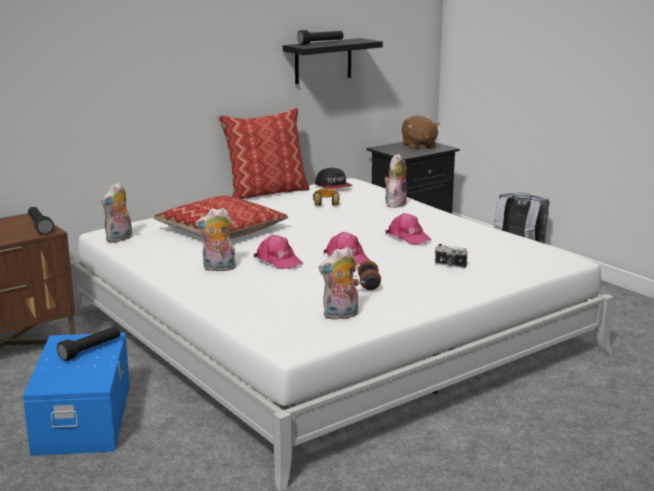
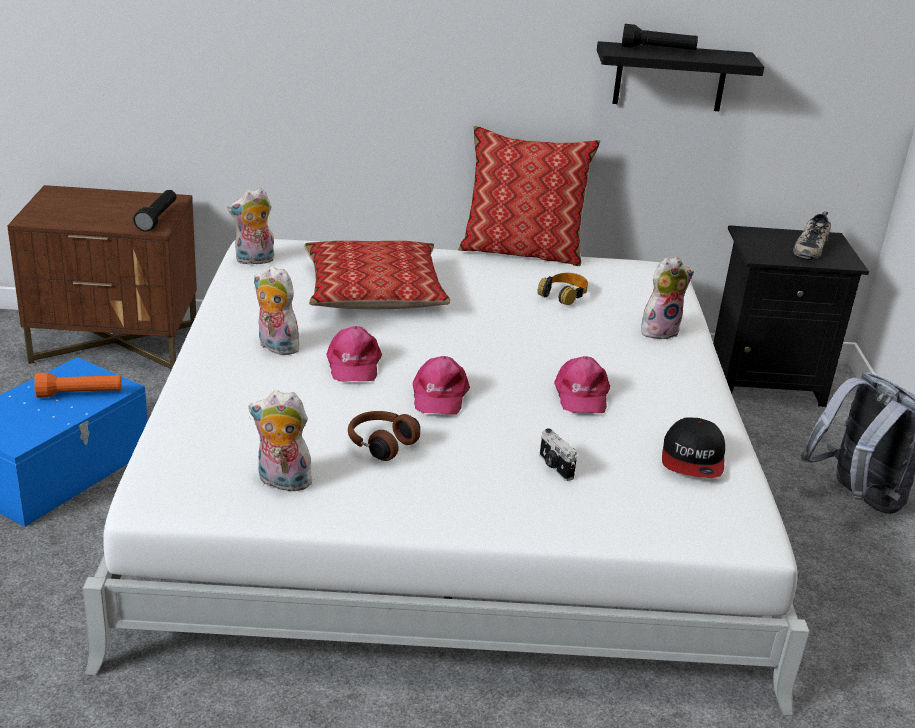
camera: 35 degrees right, 10 degrees up
black flashlight [57,326,120,361] -> orange flashlight [34,373,122,398]
cap [315,167,353,189] -> cap moved to [662,417,725,478]
brown plush toy [402,116,440,150] -> shoe [793,211,831,260]

